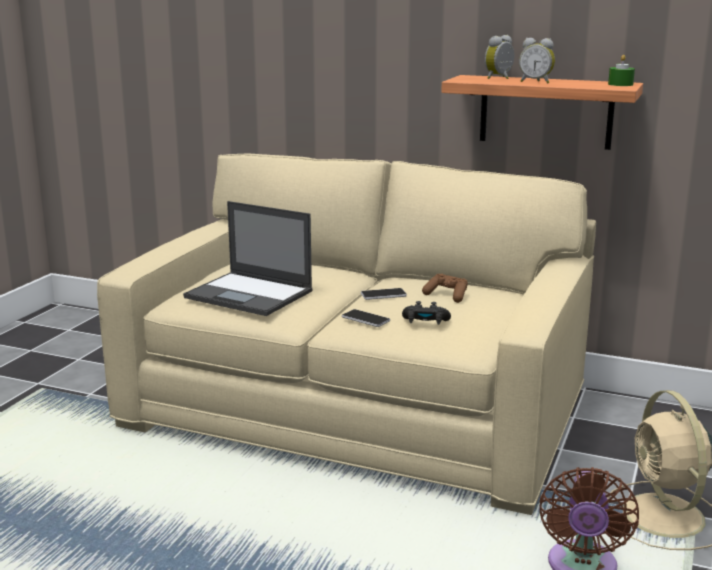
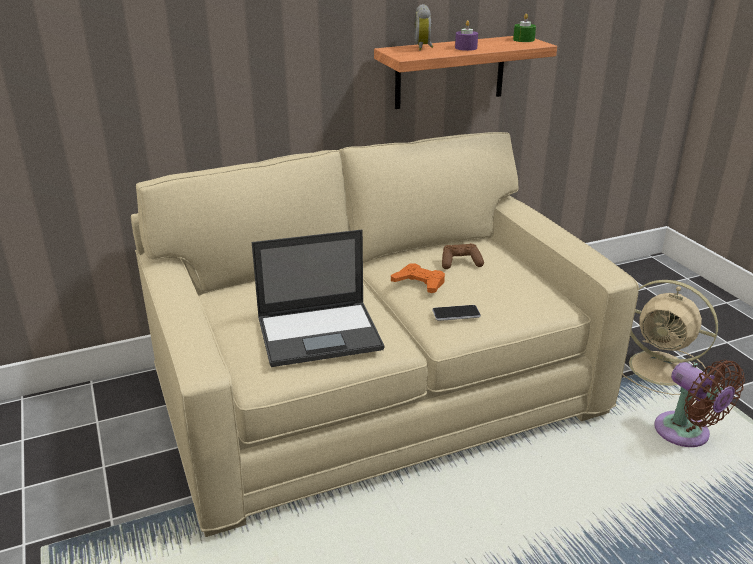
camera: 45 degrees left, 10 degrees up
phone [361,288,407,300] -> orange game controller [391,263,445,293]
black game controller [402,301,451,325] -> none
alarm clock [519,38,555,84] -> purple candle [455,20,478,51]

